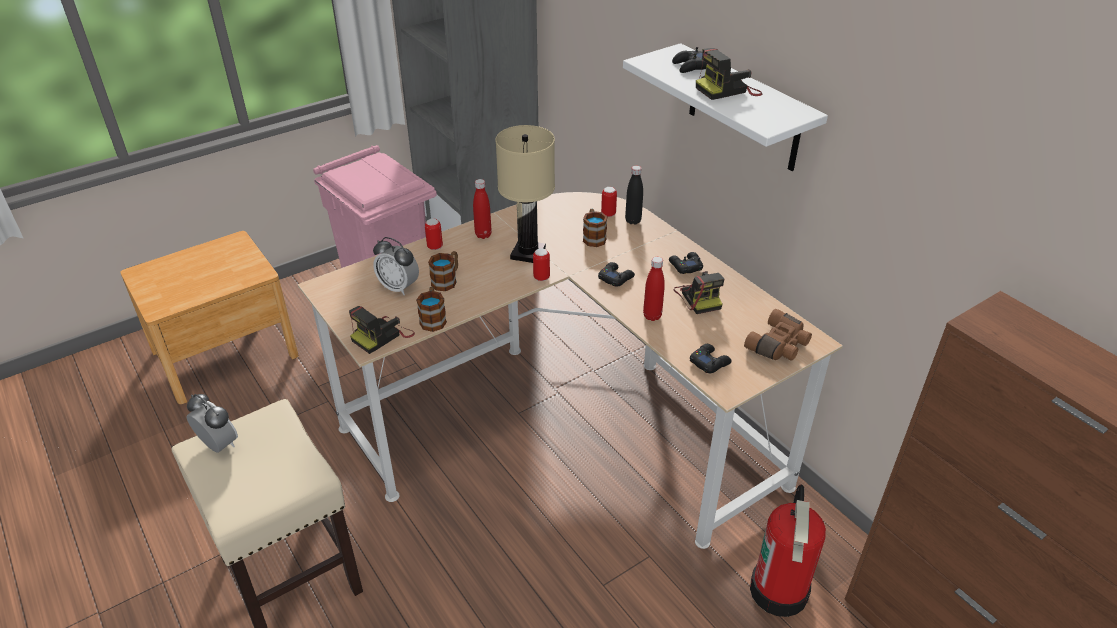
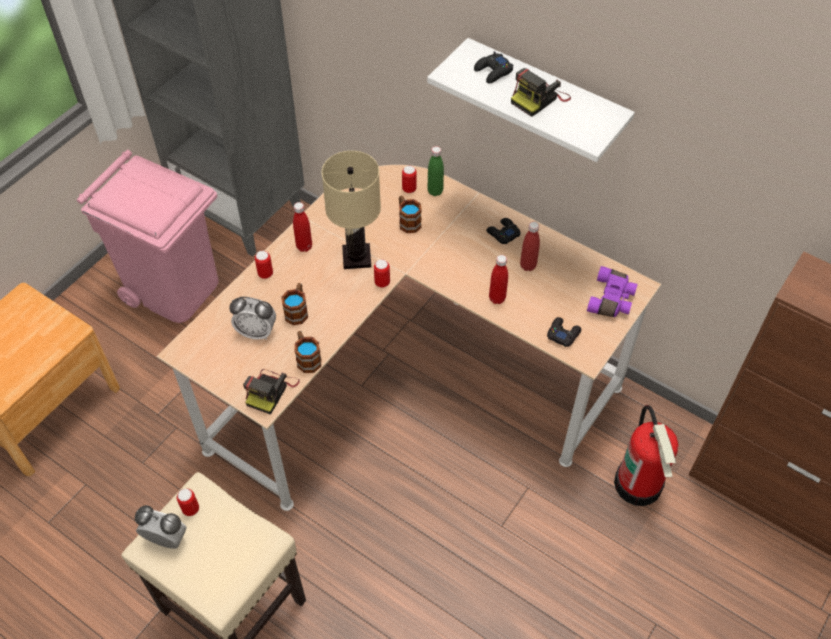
camera: 20 degrees left, 15 degrees up
black game controller [598,262,635,287] -> none
black bottle [625,166,643,224] -> green bottle [428,146,444,196]
camera [674,271,724,314] -> red bottle [520,222,540,271]
brown binoculars [744,309,812,361] -> purple binoculars [587,266,638,317]
none -> can [177,489,199,516]

